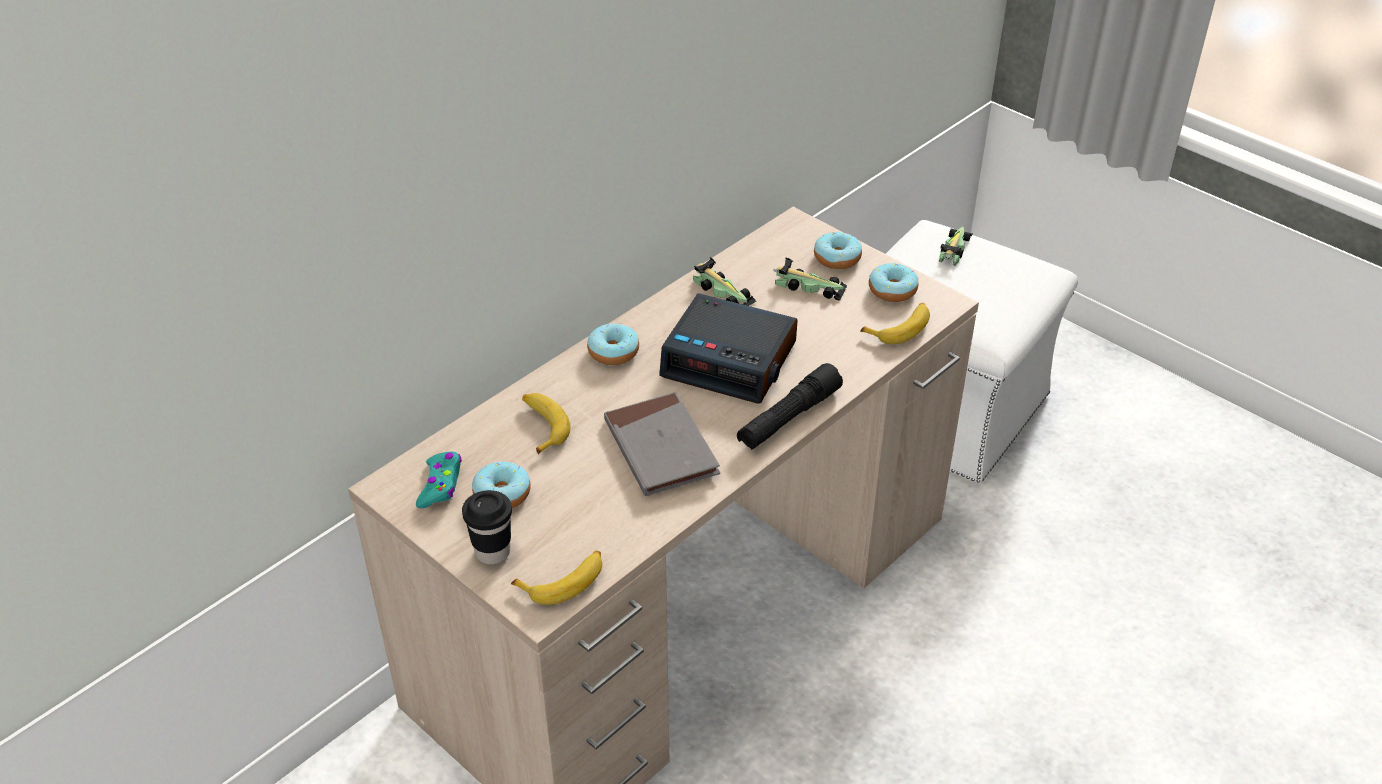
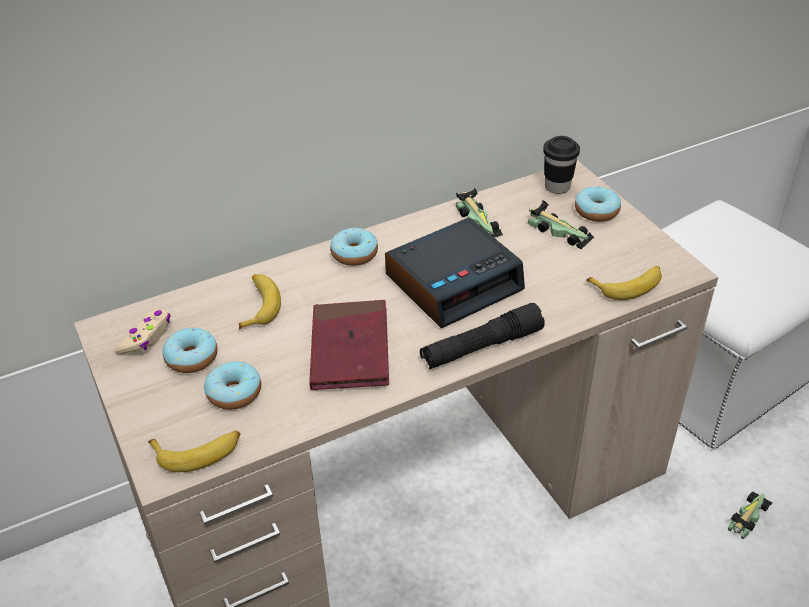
camera: 20 degrees right, 0 degrees up
turquoise game controller [416,452,462,508] -> beige game controller [115,309,170,354]
black cup [462,490,512,564] -> black cup moved to [543,136,580,194]
grey book [604,392,720,496] -> red book [309,300,389,390]
alarm clock [659,293,798,404] -> alarm clock turned 75 degrees counterclockwise [385,217,525,328]
donut [869,263,918,302] -> donut moved to [204,361,261,410]
toy car [939,227,973,266] -> toy car moved to [728,492,772,539]

